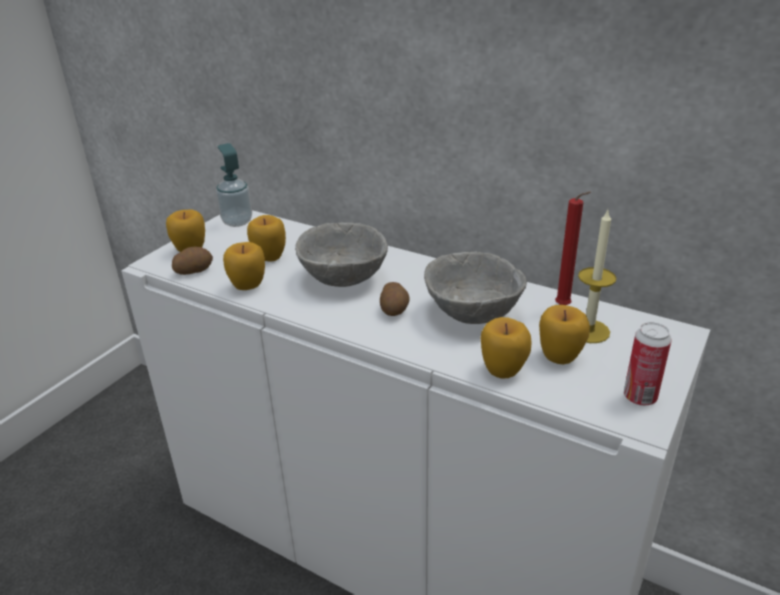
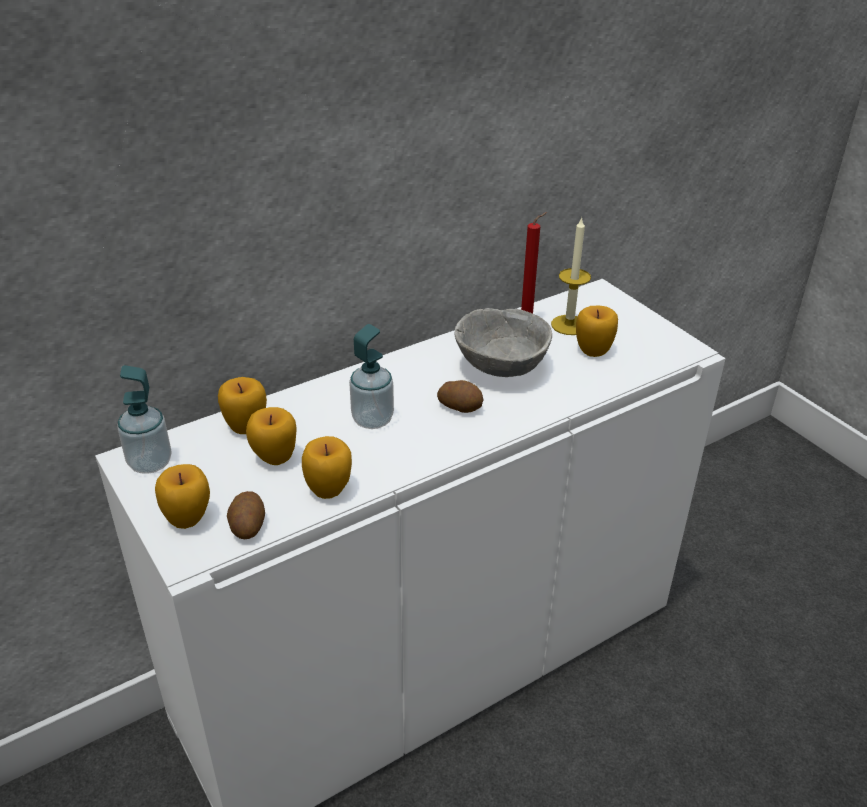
camera: 65 degrees left, 5 degrees up
grey bowl [295,223,388,287] -> soap dispenser [349,324,394,429]
apple [481,317,532,379] -> apple moved to [218,377,267,434]
can [624,322,672,406] -> none

